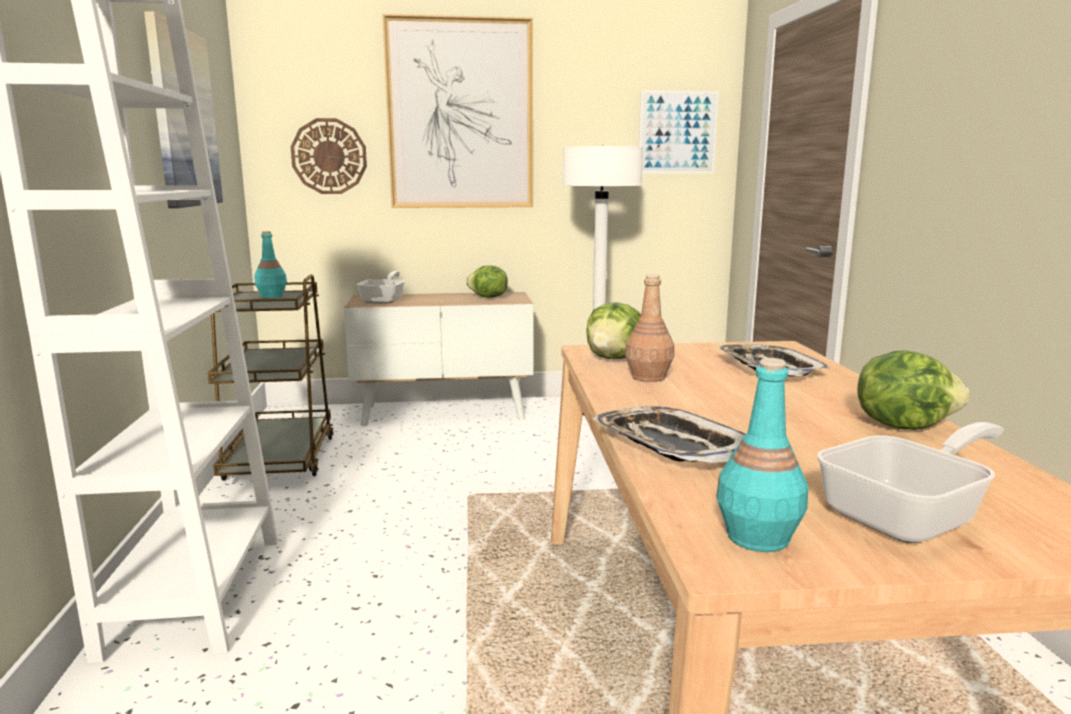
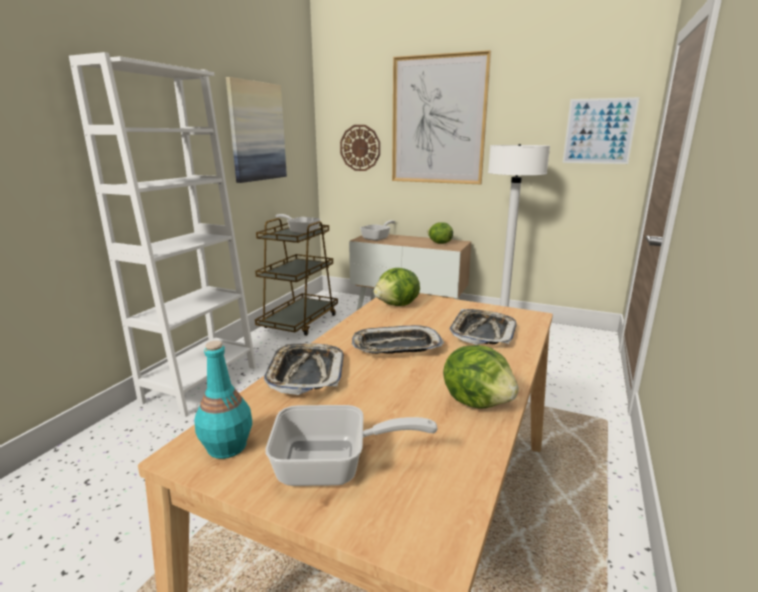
camera: 30 degrees right, 5 degrees up
turquoise bottle [254,231,287,298] -> frying pan [275,214,320,234]
brown bottle [625,274,674,382] -> none
none -> tray [351,325,444,354]

